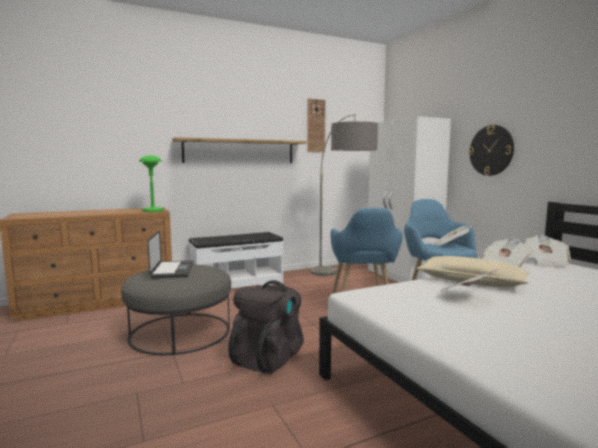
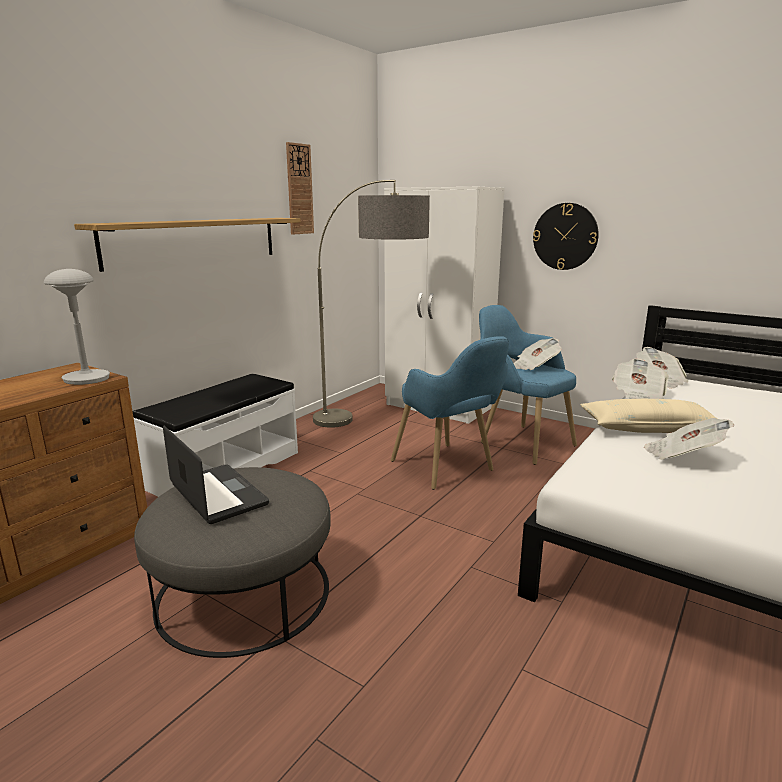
camera: 30 degrees left, 10 degrees up
green table lamp [139,155,164,212] -> grey table lamp [44,269,110,385]
black backpack [228,280,304,374] -> none

